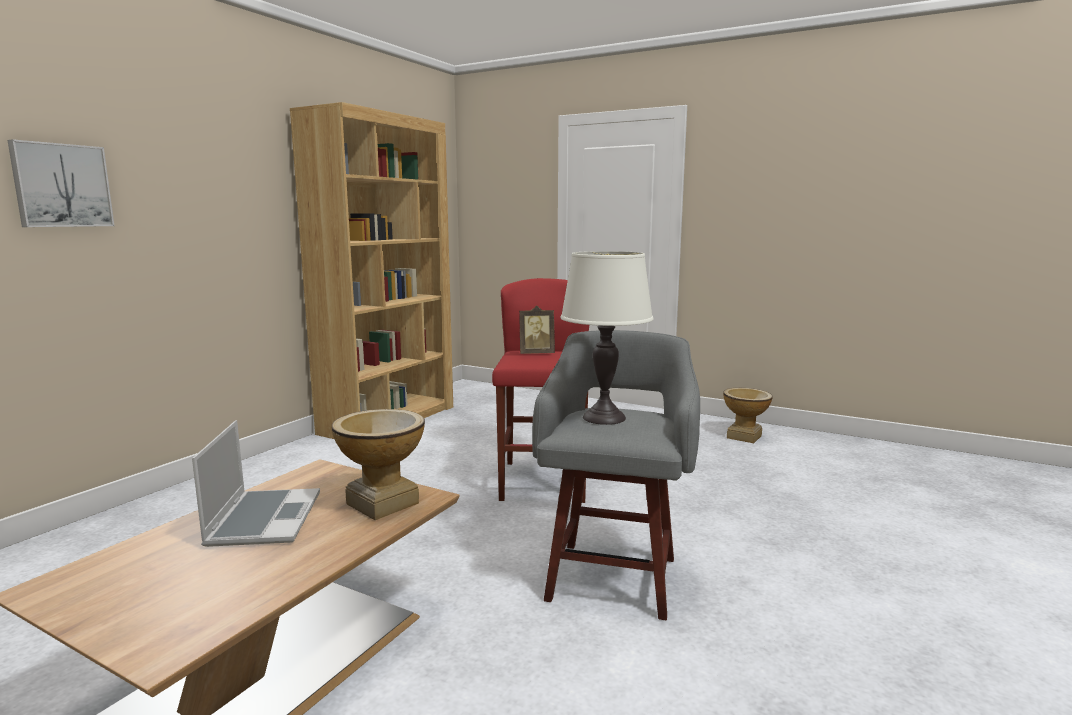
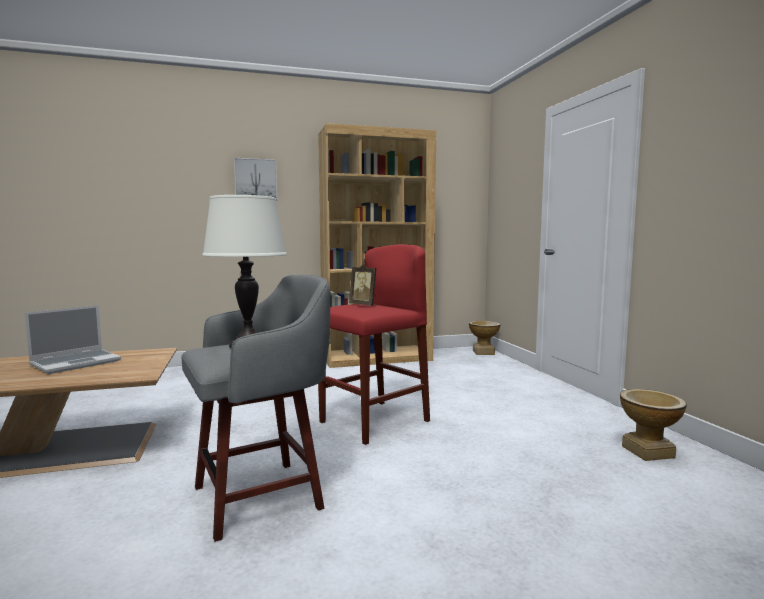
camera: 45 degrees right, 5 degrees down
picture [7,139,115,227] -> picture moved to [234,158,277,201]
vase [332,409,425,520] -> vase moved to [469,321,500,355]

